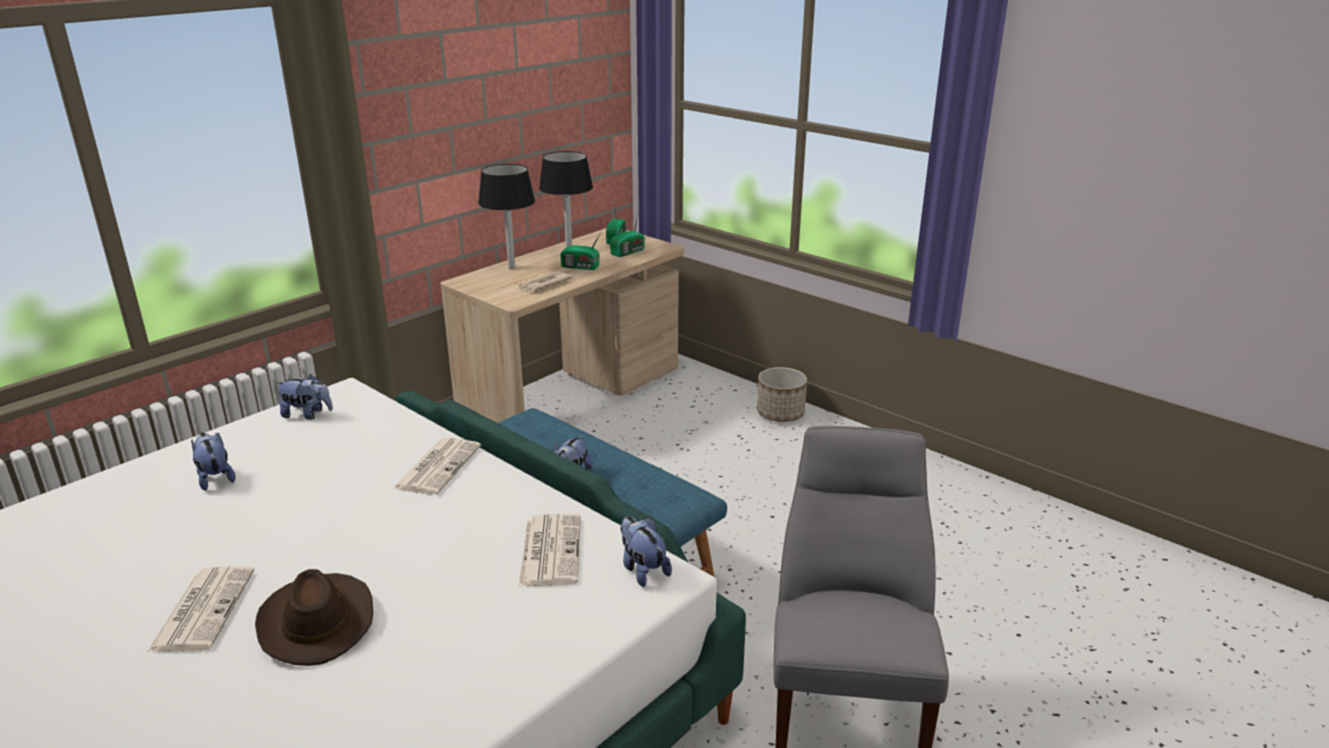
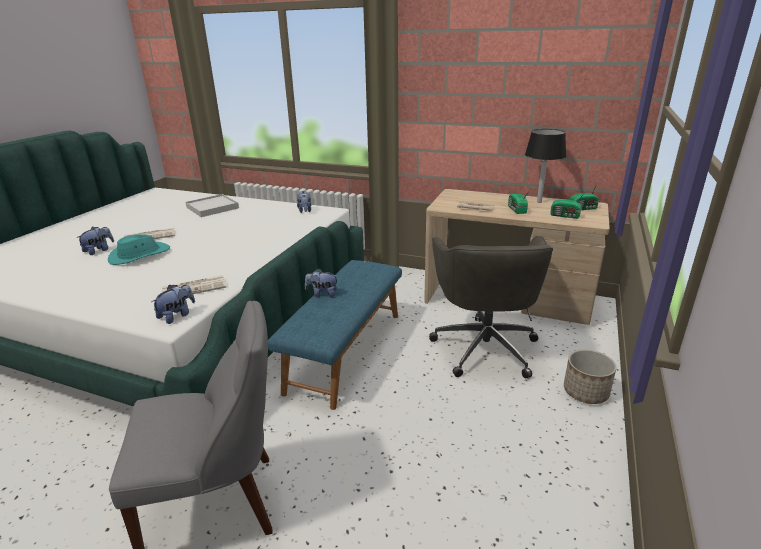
camera: 70 degrees right, 0 degrees up
plush toy [191,432,235,491] -> plush toy moved to [76,226,114,255]
brown hat [255,569,373,666] -> turquoise hat [108,234,170,265]
newspaper [392,437,481,495] -> none
black table lamp [478,164,535,269] -> none
none -> white tray [185,194,239,217]
none -> grey office chair [429,236,553,379]

